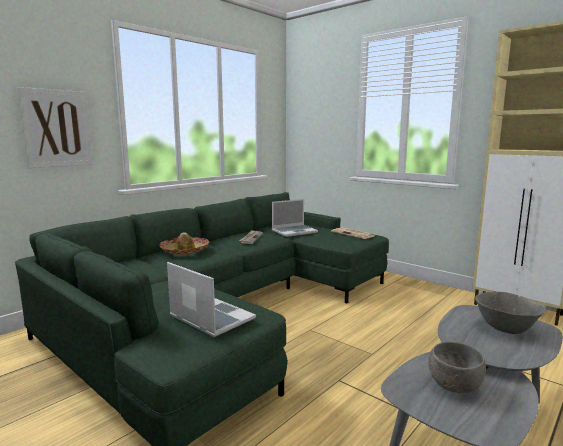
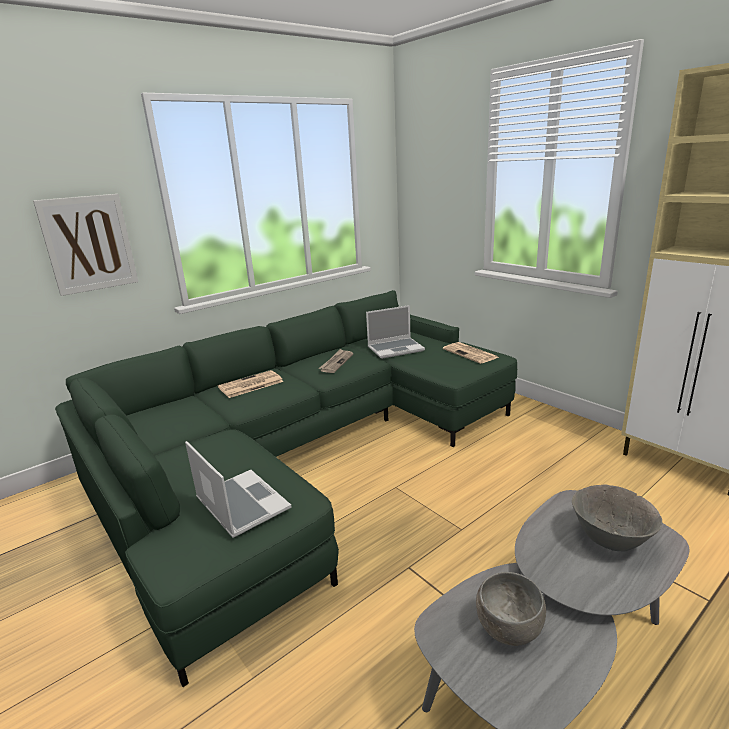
camera: 10 degrees right, 10 degrees up
hat [159,232,209,255] -> newspaper [218,370,283,398]

